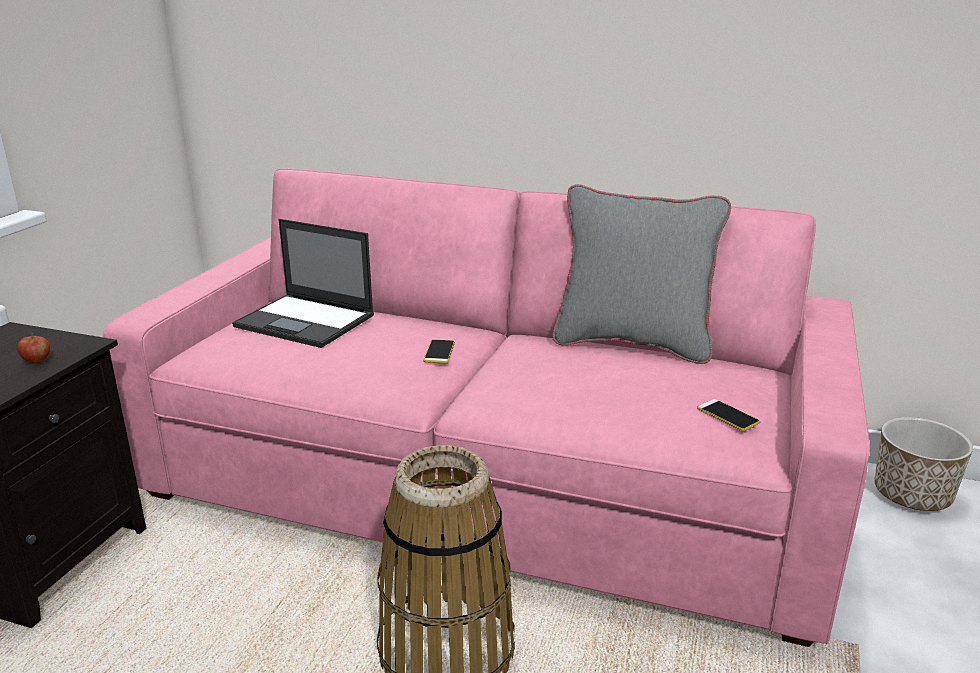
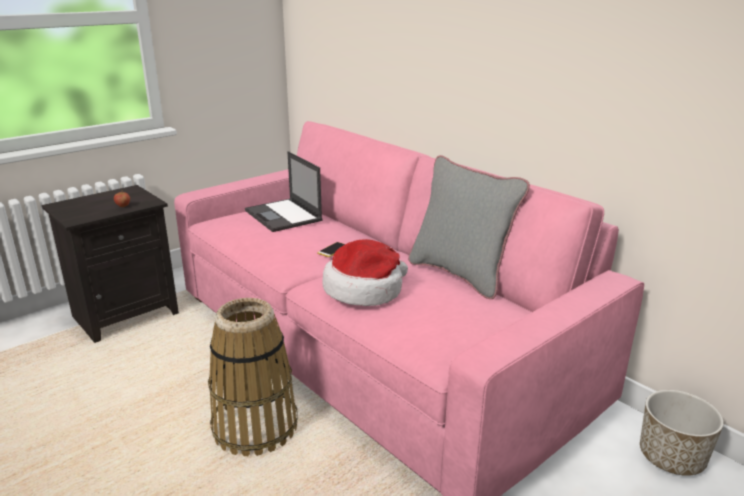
camera: 30 degrees right, 0 degrees up
phone [697,399,760,431] -> none
none -> hat [323,239,408,306]

